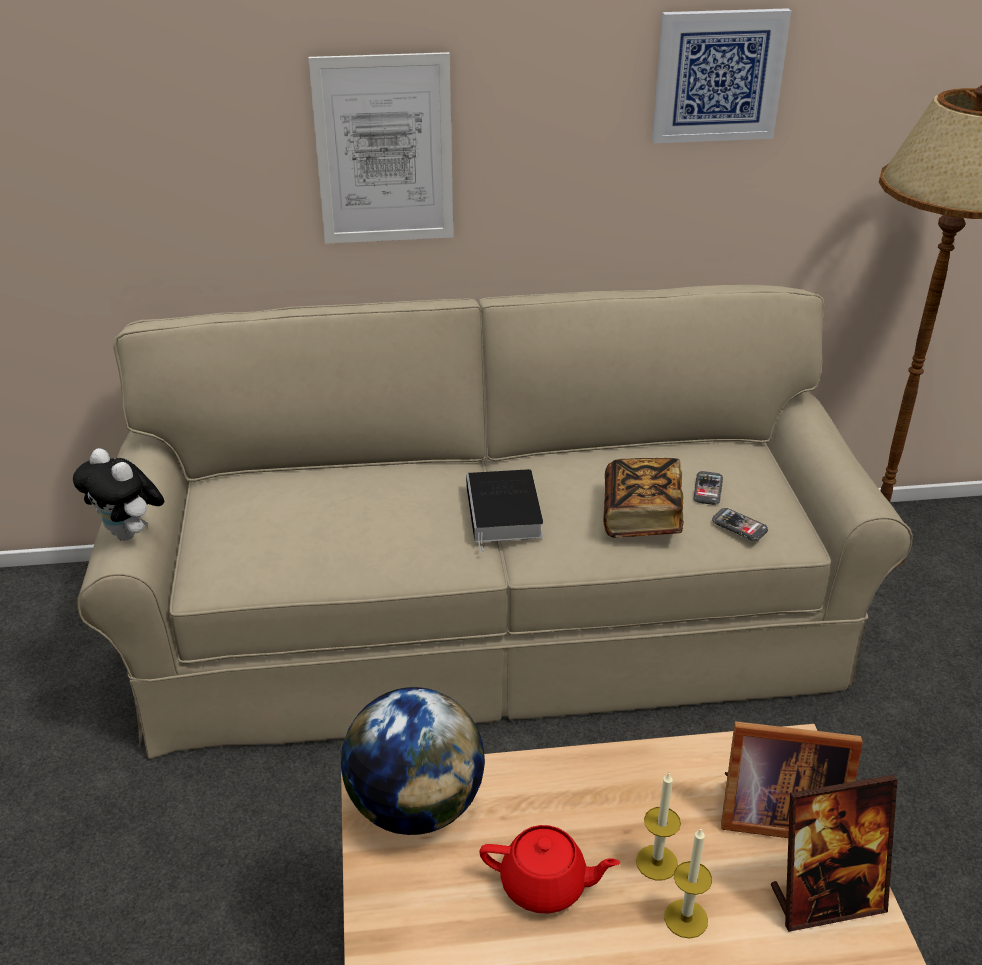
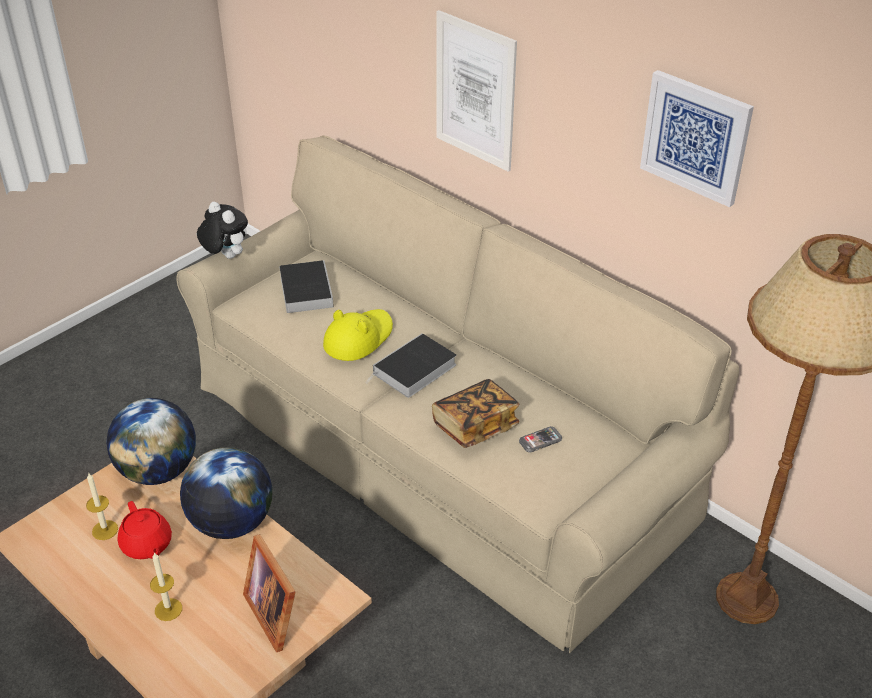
camera: 50 degrees right, 5 degrees up
plush toy [73,448,164,541] -> plush toy turned 135 degrees clockwise [197,202,248,259]
candle [636,773,681,881] -> candle moved to [86,474,118,540]
phone [712,508,768,541] -> none
picture frame [771,775,897,932] -> none
none -> globe [180,447,272,539]
none -> book [279,260,334,313]
none -> yellow hat [323,309,393,361]

